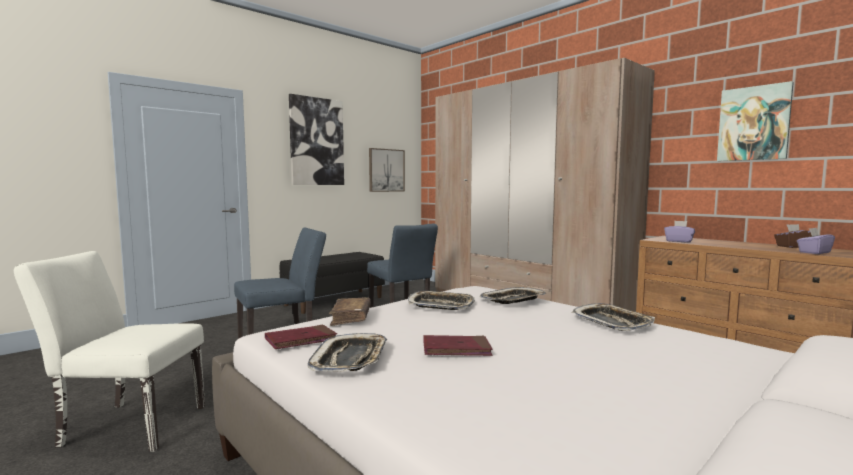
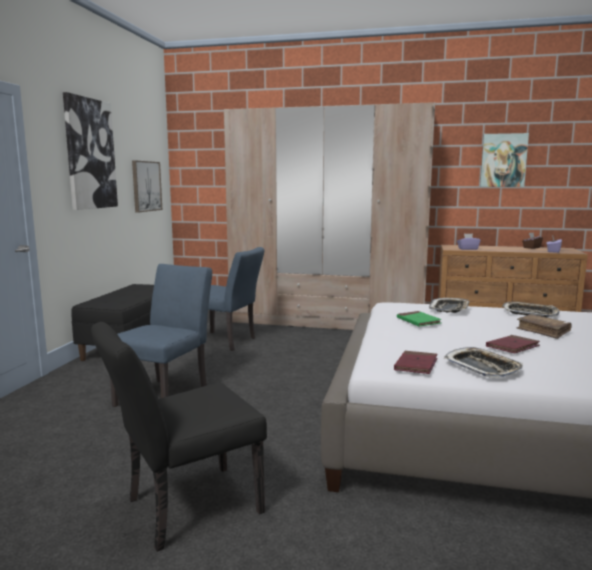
camera: 35 degrees left, 5 degrees up
white chair [14,251,205,452] -> black chair [91,322,267,552]
brown book [329,297,371,326] -> brown book moved to [517,314,571,339]
tray [408,291,475,310] -> green book [397,311,442,327]

